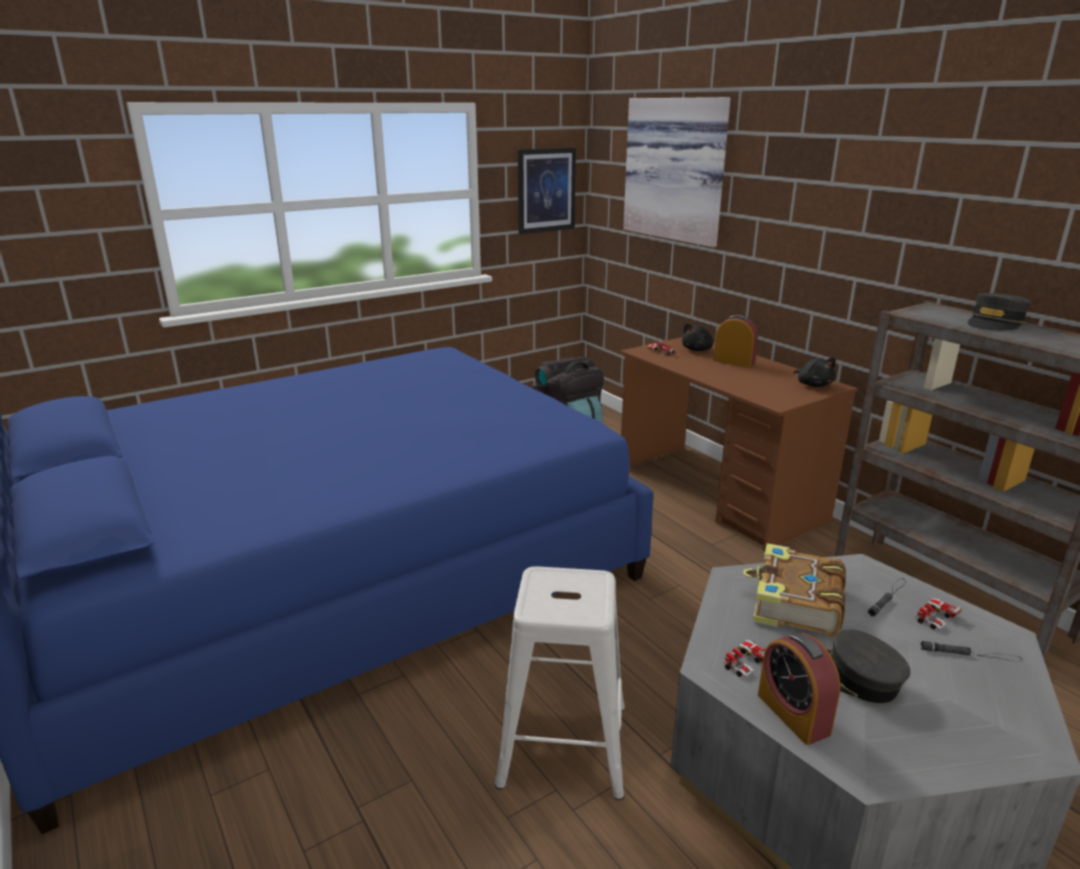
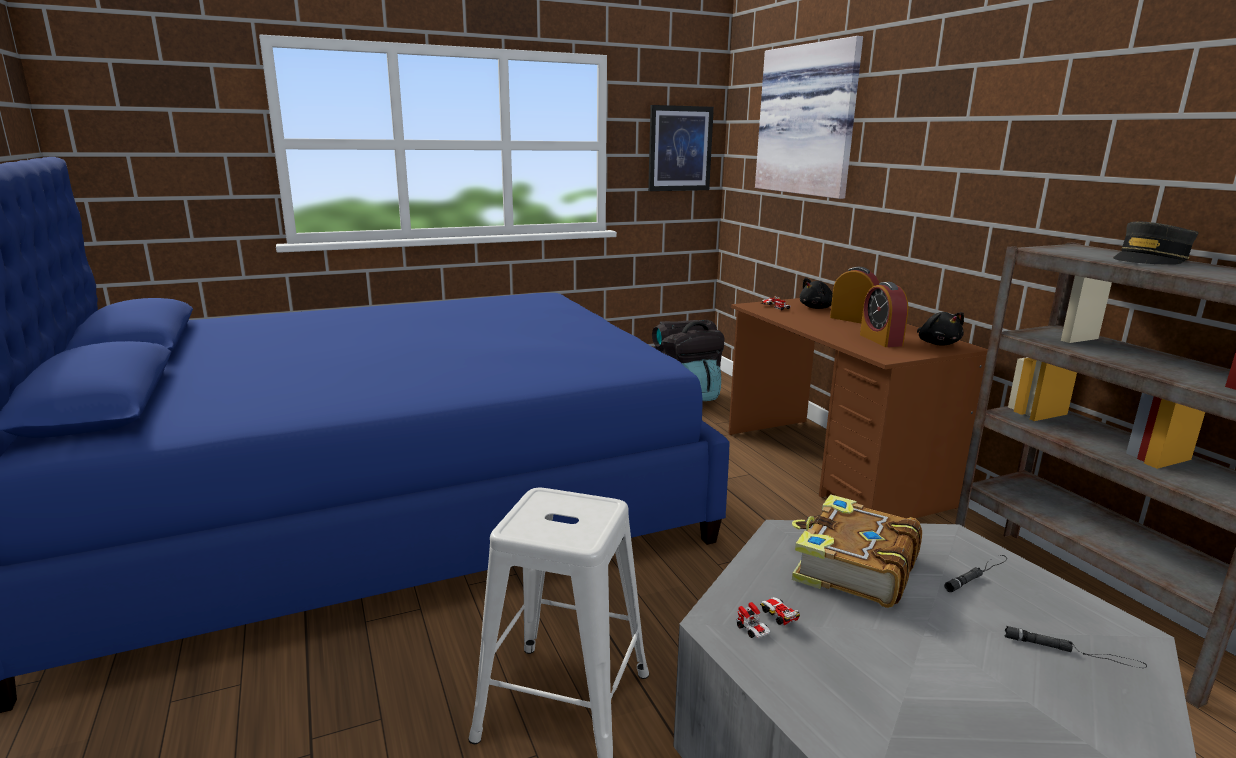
camera: 10 degrees right, 5 degrees down
alarm clock [758,632,841,745] -> alarm clock moved to [860,282,908,347]
grey cap [827,629,910,703] -> none
toy car [916,598,962,630] -> none

